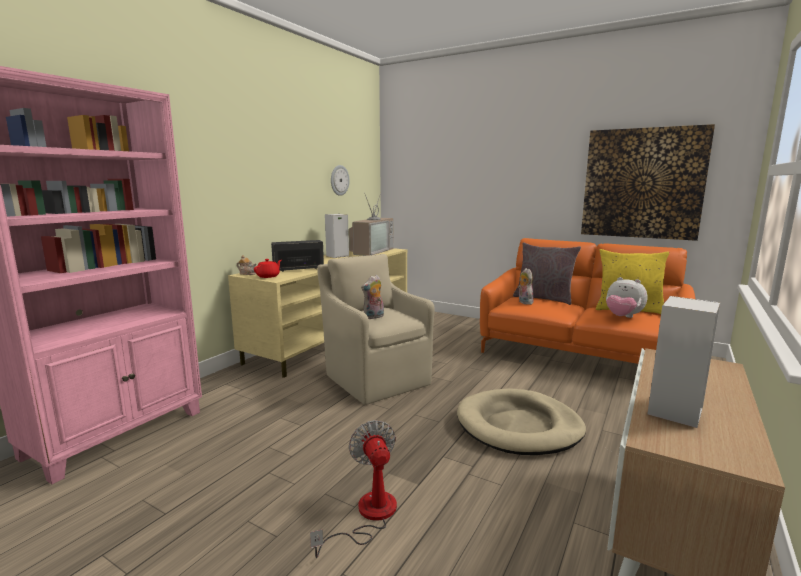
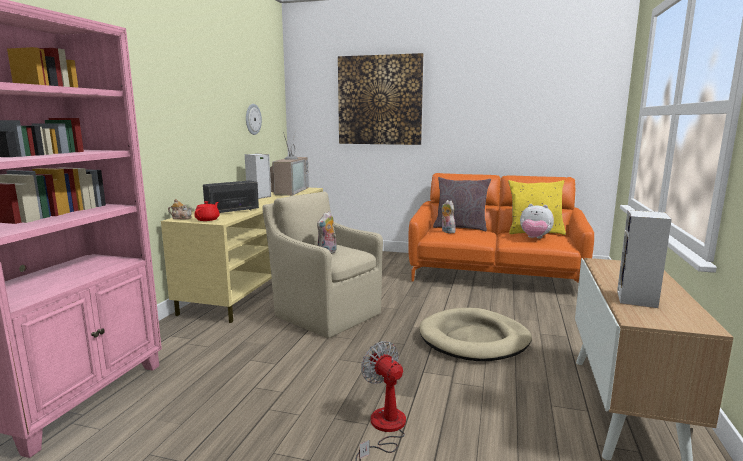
camera: 15 degrees left, 0 degrees up
picture [581,124,715,241] -> picture moved to [338,53,423,145]

